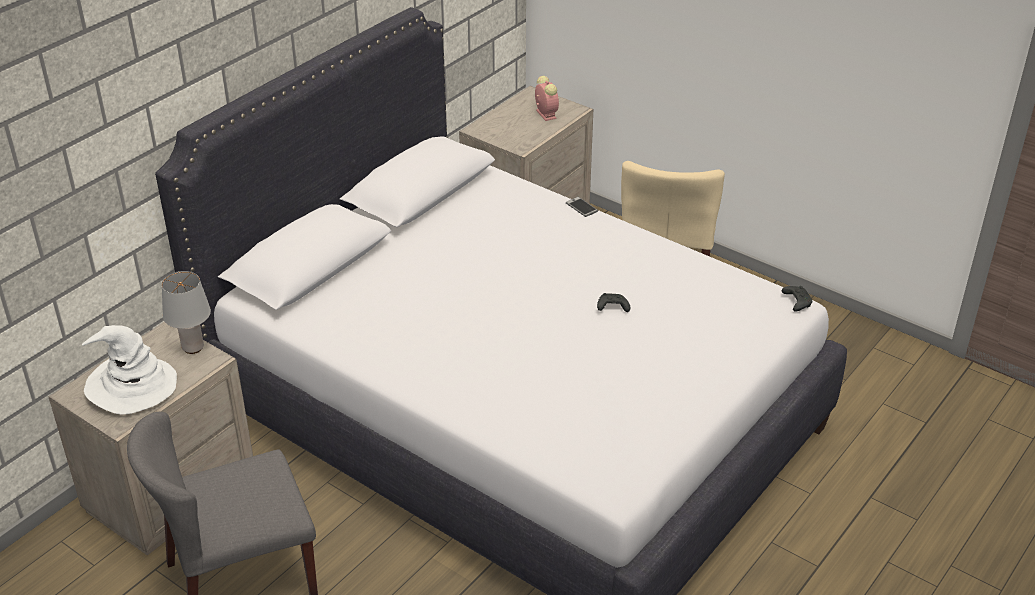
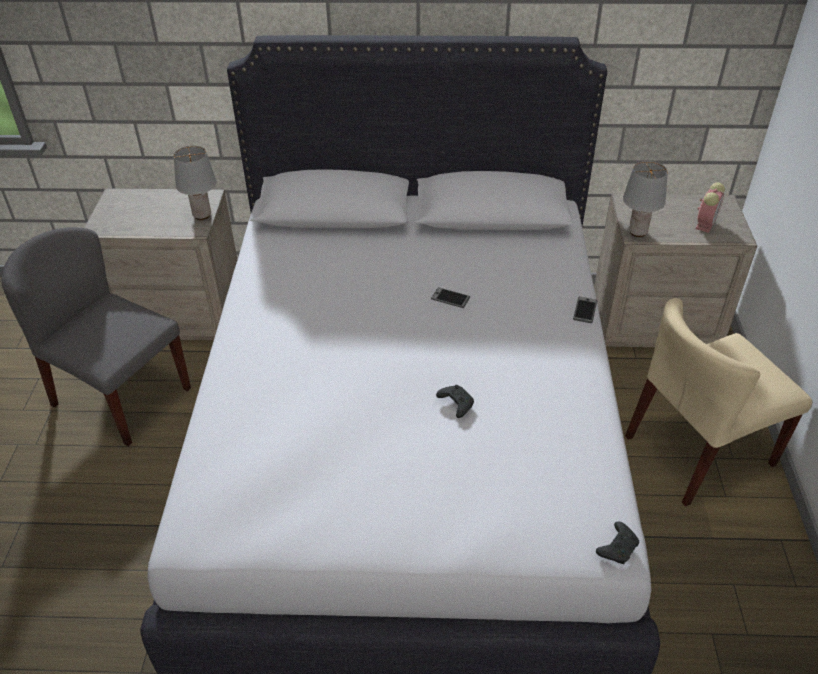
camera: 55 degrees right, 5 degrees up
white hat [82,325,177,414] -> none
none -> phone [431,287,470,308]
none -> grey table lamp [623,161,668,237]

